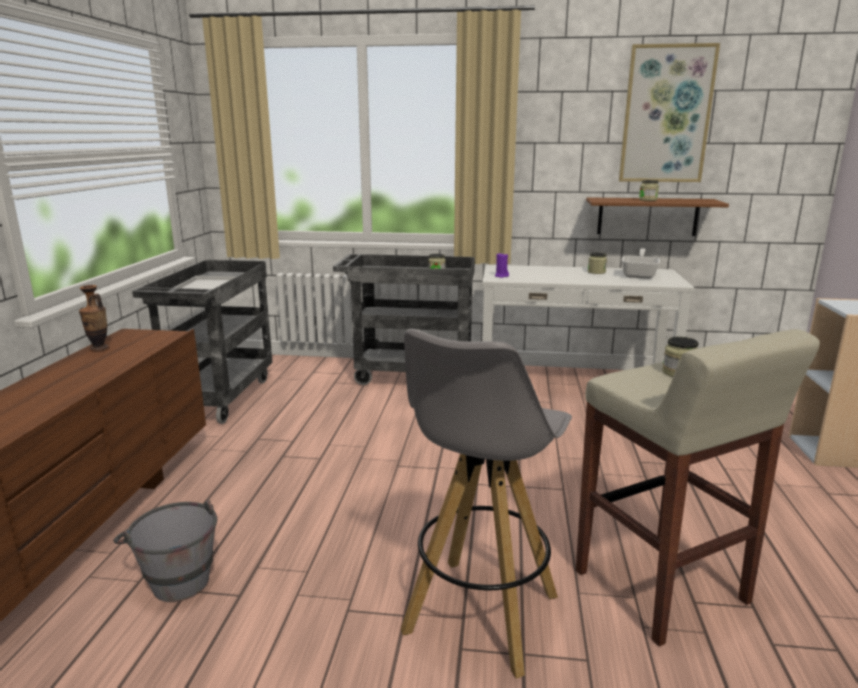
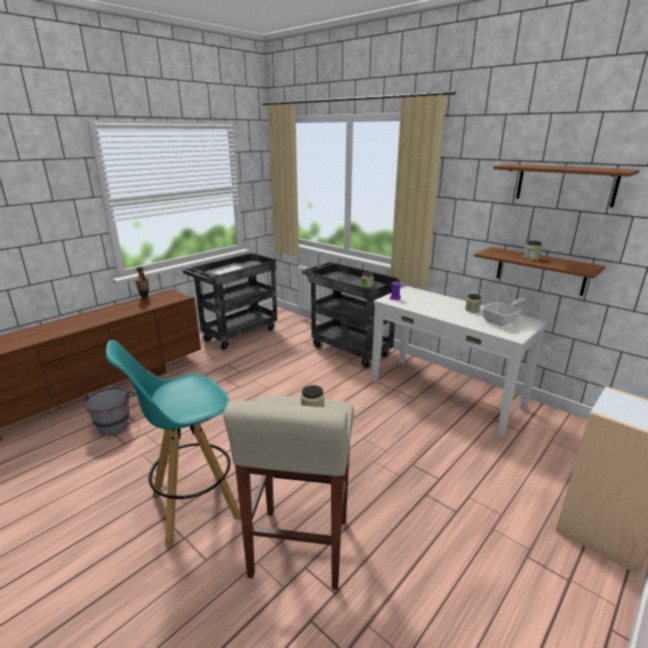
camera: 35 degrees right, 5 degrees up
grey stool [401,329,572,679] -> turquoise stool [106,340,241,548]
picture [619,43,720,182] -> brown shelf [493,164,640,207]

